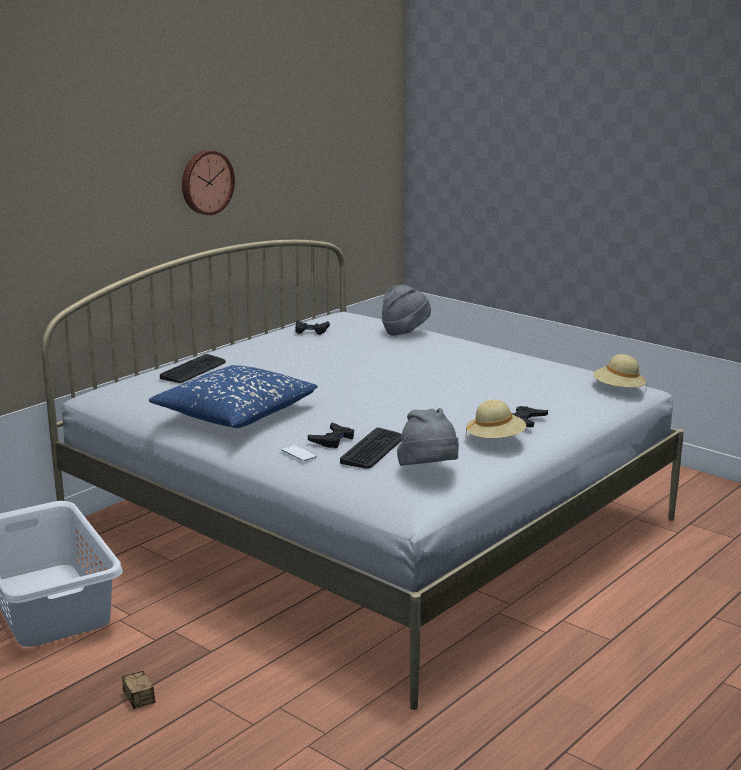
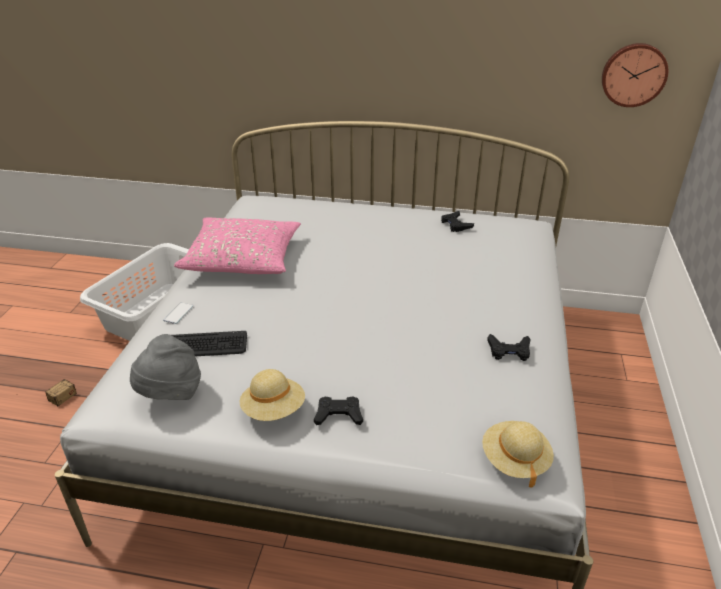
camera: 60 degrees right, 15 degrees up
blue pillow [149,365,318,428] -> pink pillow [174,217,301,274]
keyboard [160,354,226,383] -> none
wall clock [182,150,235,215] -> wall clock moved to [602,43,668,107]
black game controller [308,423,354,448] -> black game controller moved to [487,334,531,361]
grey hat [381,285,431,336] -> none

